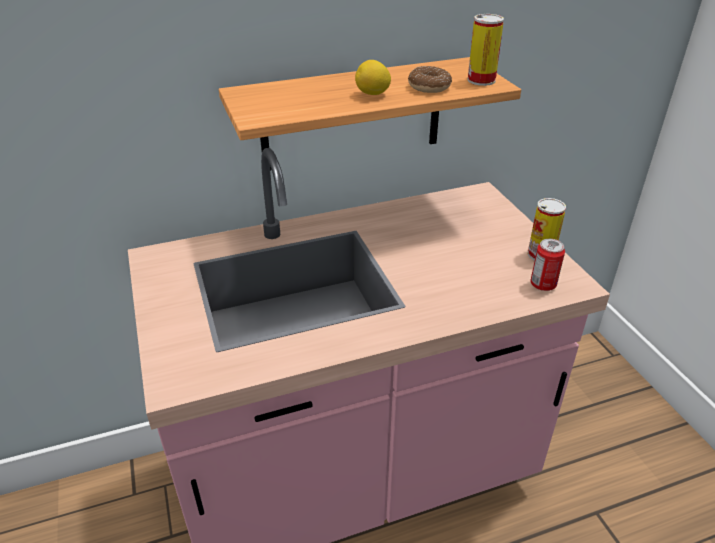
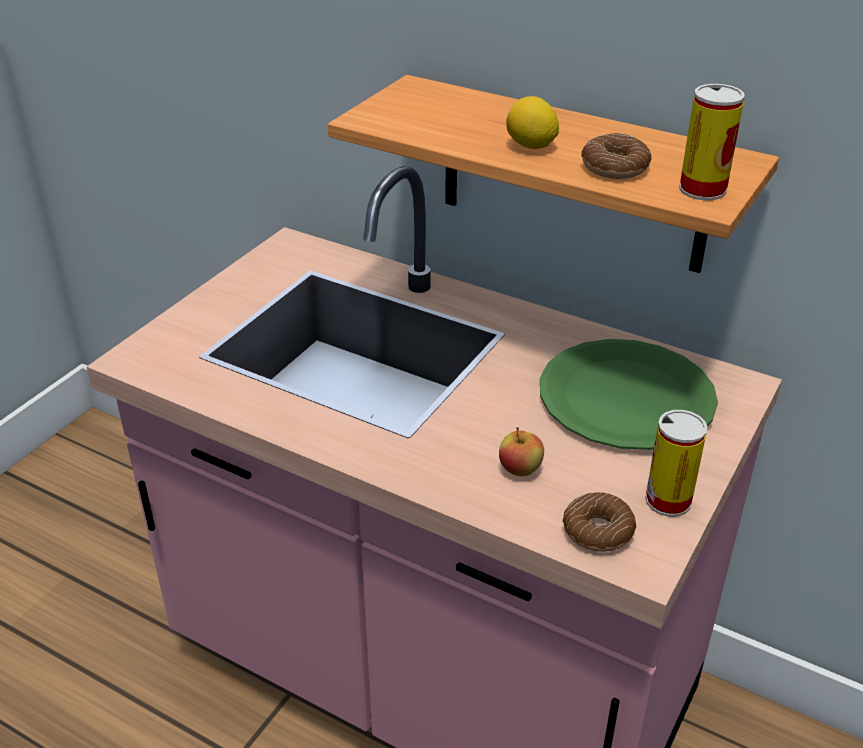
camera: 50 degrees right, 0 degrees up
can [530,239,565,291] -> donut [563,492,636,552]
none -> apple [499,427,544,476]
none -> green plate [540,339,718,450]

